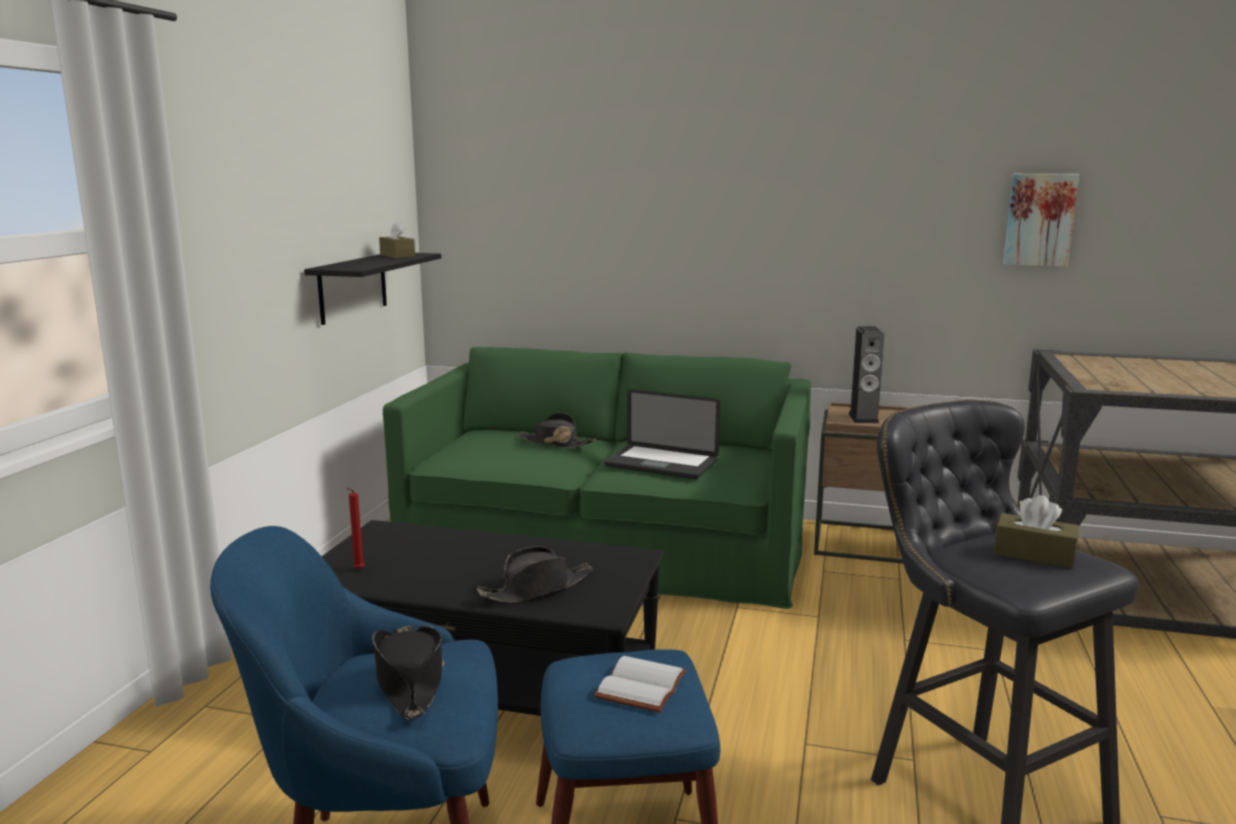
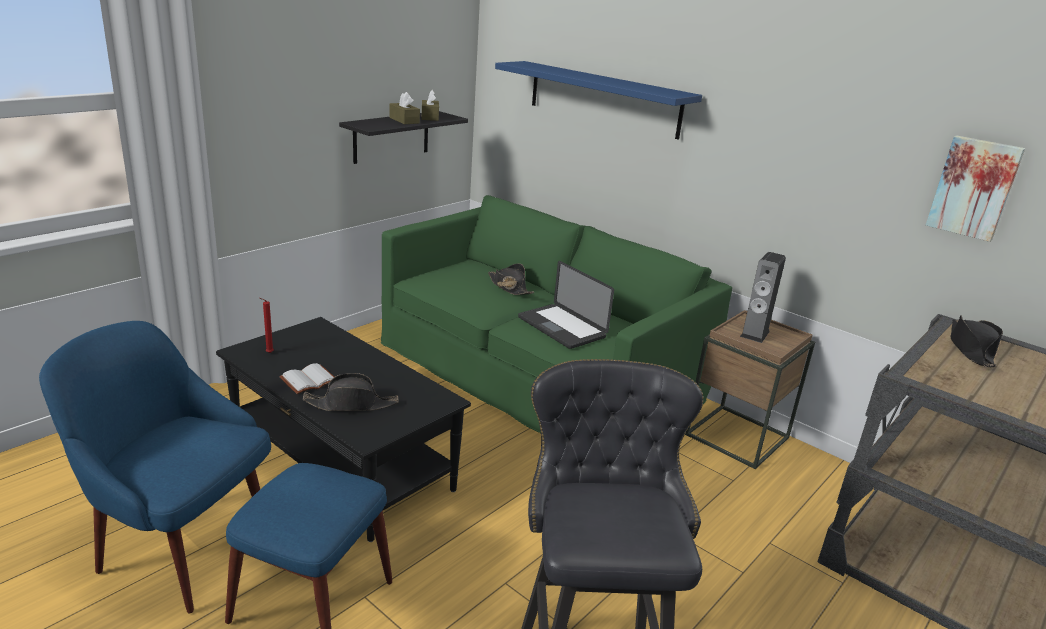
camera: 25 degrees right, 10 degrees up
black hat [373,625,444,719] -> black hat moved to [950,316,1003,367]
white book [594,656,687,712] -> white book moved to [279,363,334,394]
brown tissue box [994,495,1079,568] -> brown tissue box moved to [389,92,420,124]
none -> blue shelf [495,61,702,140]

